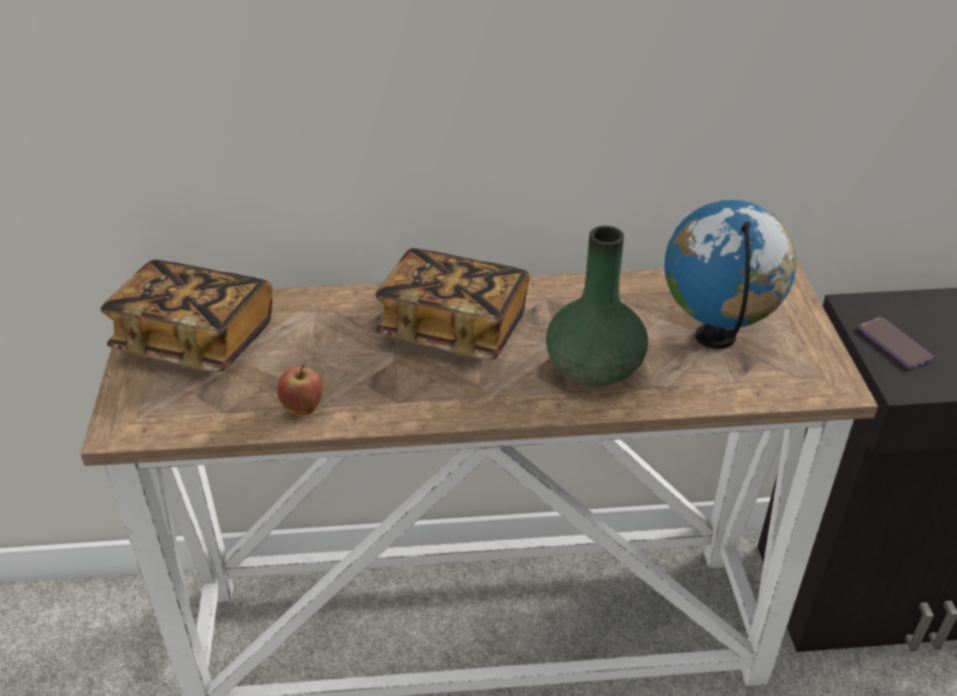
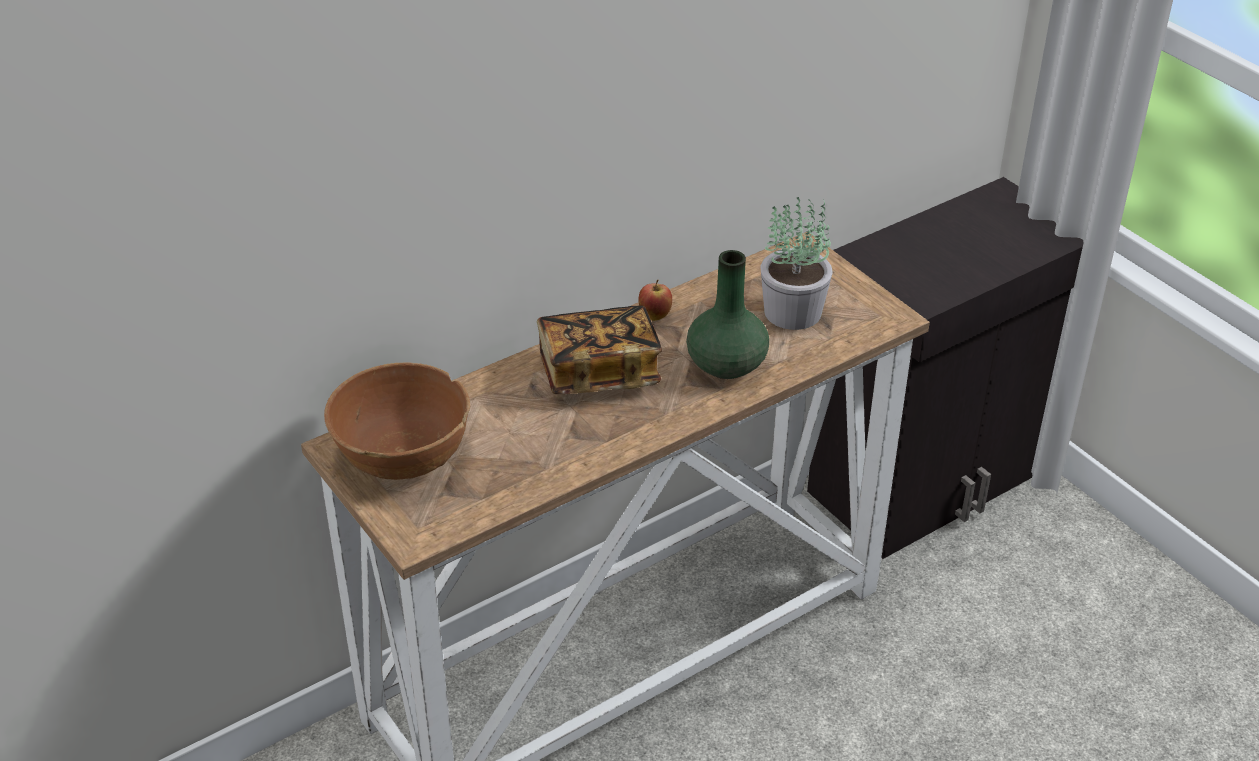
camera: 30 degrees left, 0 degrees up
book [101,260,272,372] -> brown bowl [324,362,470,480]
apple [277,365,324,416] -> apple moved to [638,280,672,321]
globe [664,200,796,349] -> potted plant [761,197,832,330]
phone [858,317,934,369] -> none

